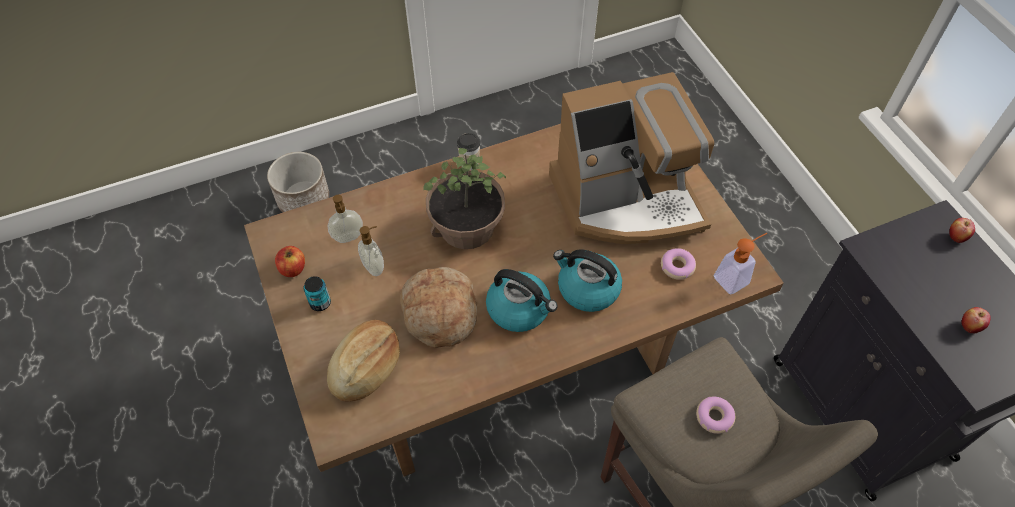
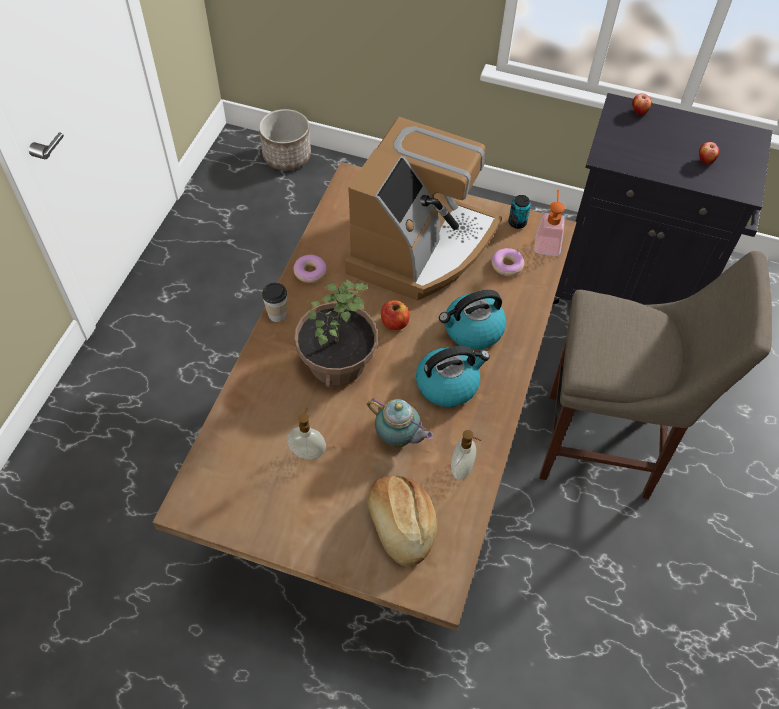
camera: 50 degrees left, 0 degrees up
planter [267,152,329,212] -> planter moved to [259,109,311,170]
apple [275,246,305,277] -> apple moved to [381,300,410,330]
can [304,276,331,311] -> can moved to [508,195,531,229]
soap dispenser [327,195,363,243] -> soap dispenser moved to [451,430,482,480]
bread [400,267,477,348] -> teapot [367,398,433,447]
donut [696,397,735,434] -> donut moved to [294,255,327,283]

